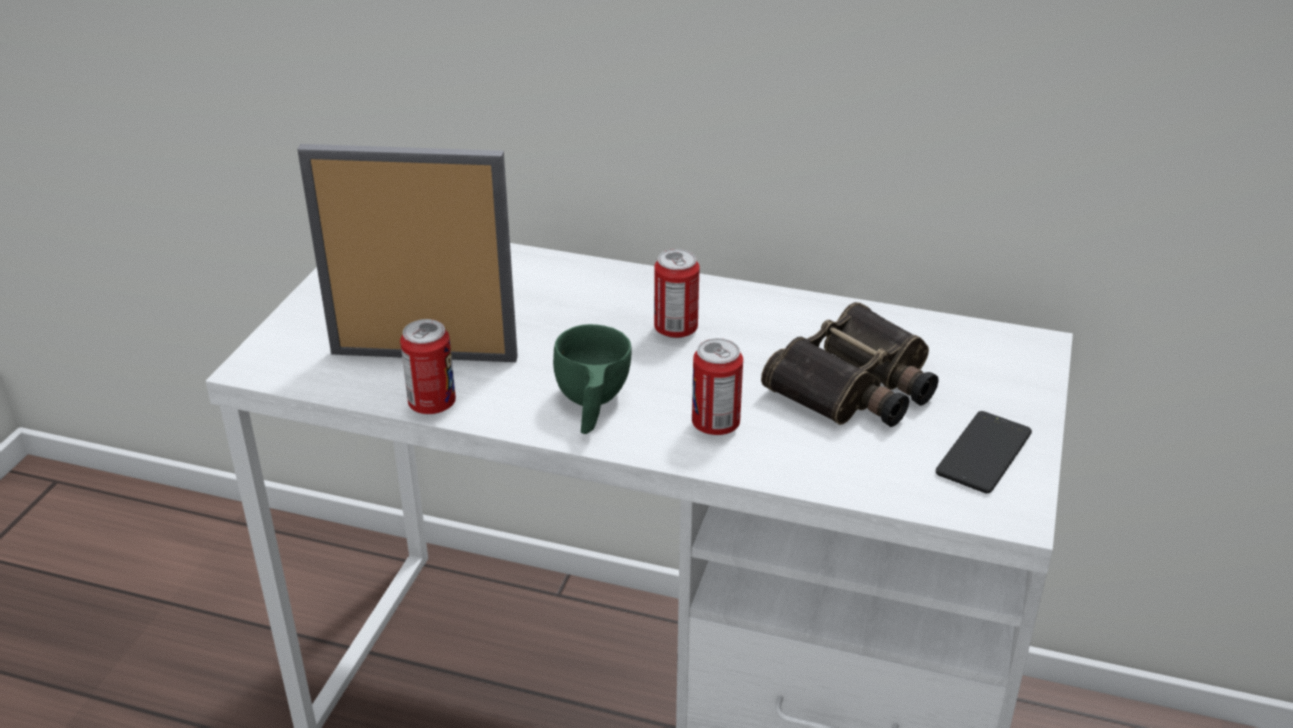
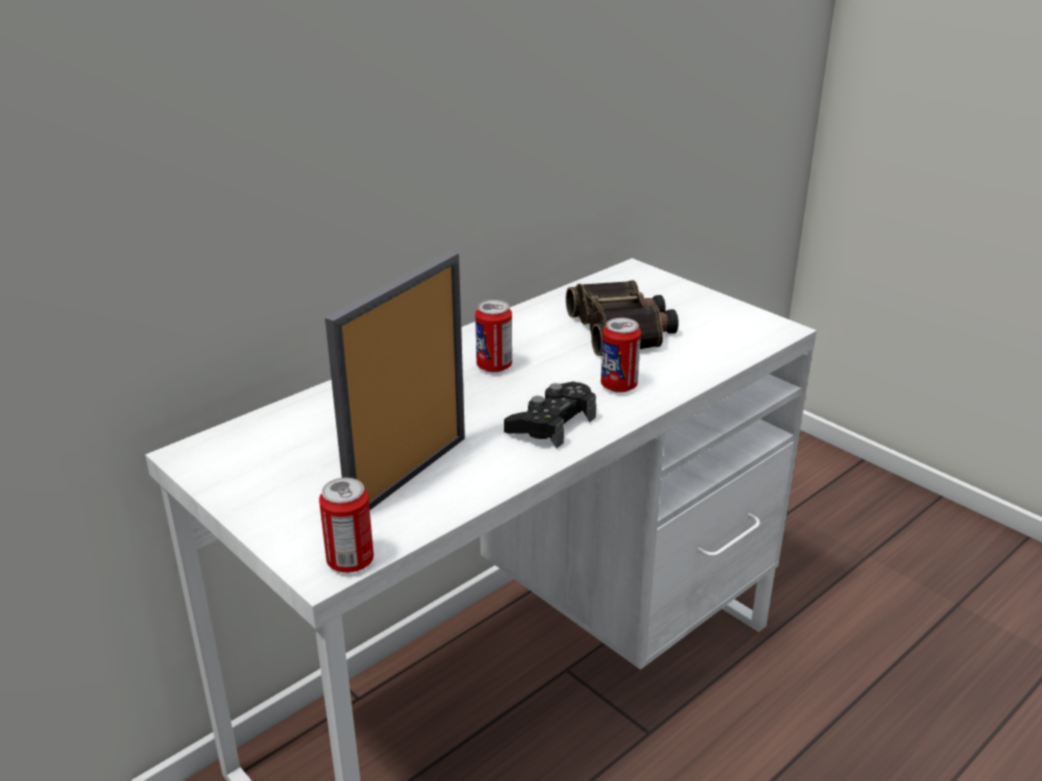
camera: 60 degrees left, 5 degrees down
can [400,319,456,414] -> can moved to [319,478,374,573]
green cup [553,324,631,434] -> black game controller [504,381,596,448]
phone [936,411,1032,494] -> none

